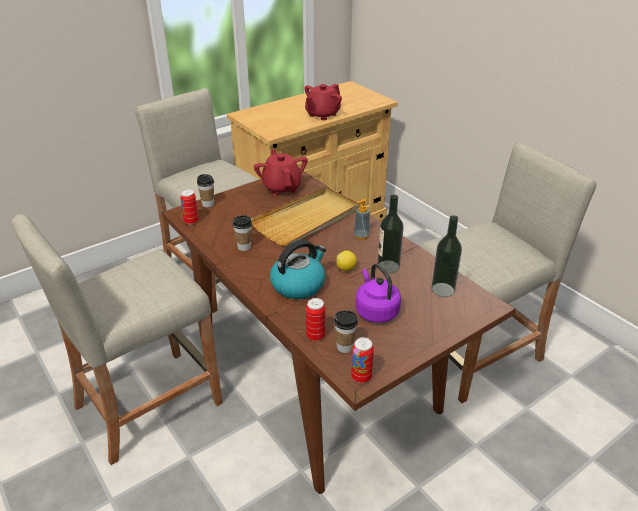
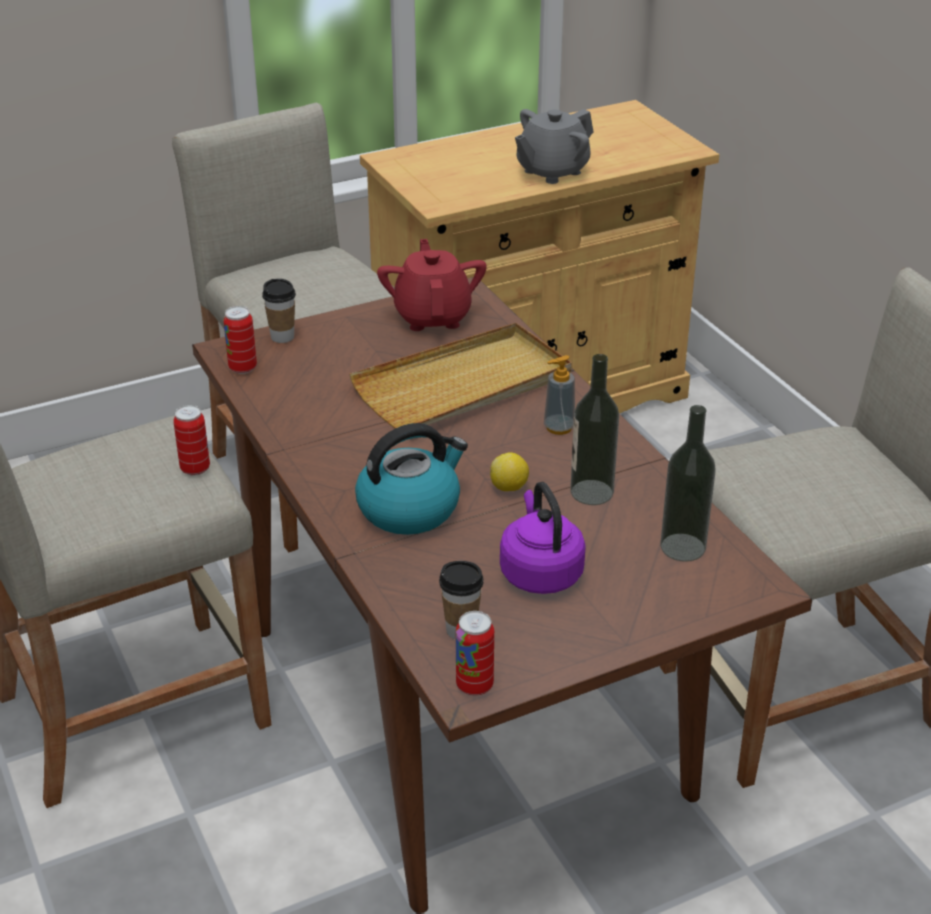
camera: 10 degrees right, 0 degrees up
cup [233,215,252,251] -> none
red teapot [305,84,342,120] -> grey teapot [515,109,593,184]
can [306,298,325,341] -> can moved to [173,405,210,476]

